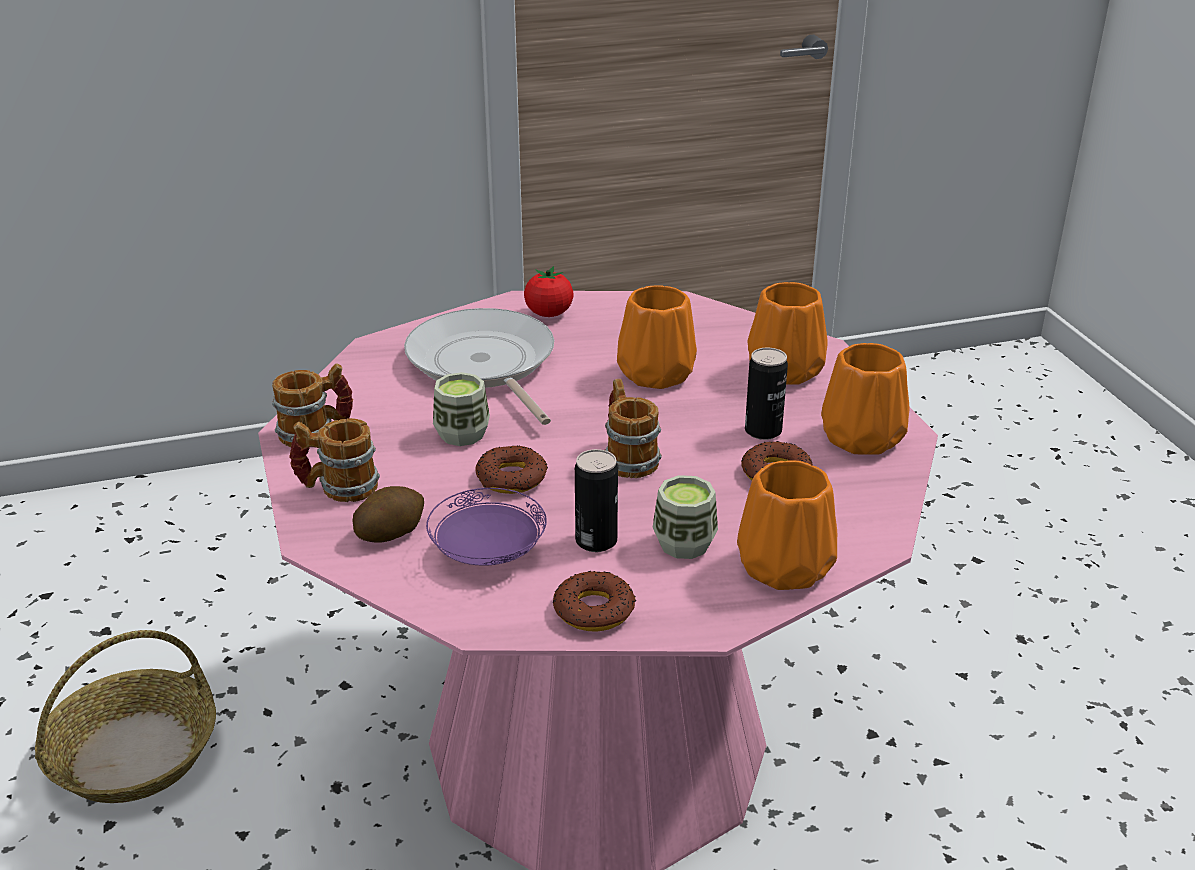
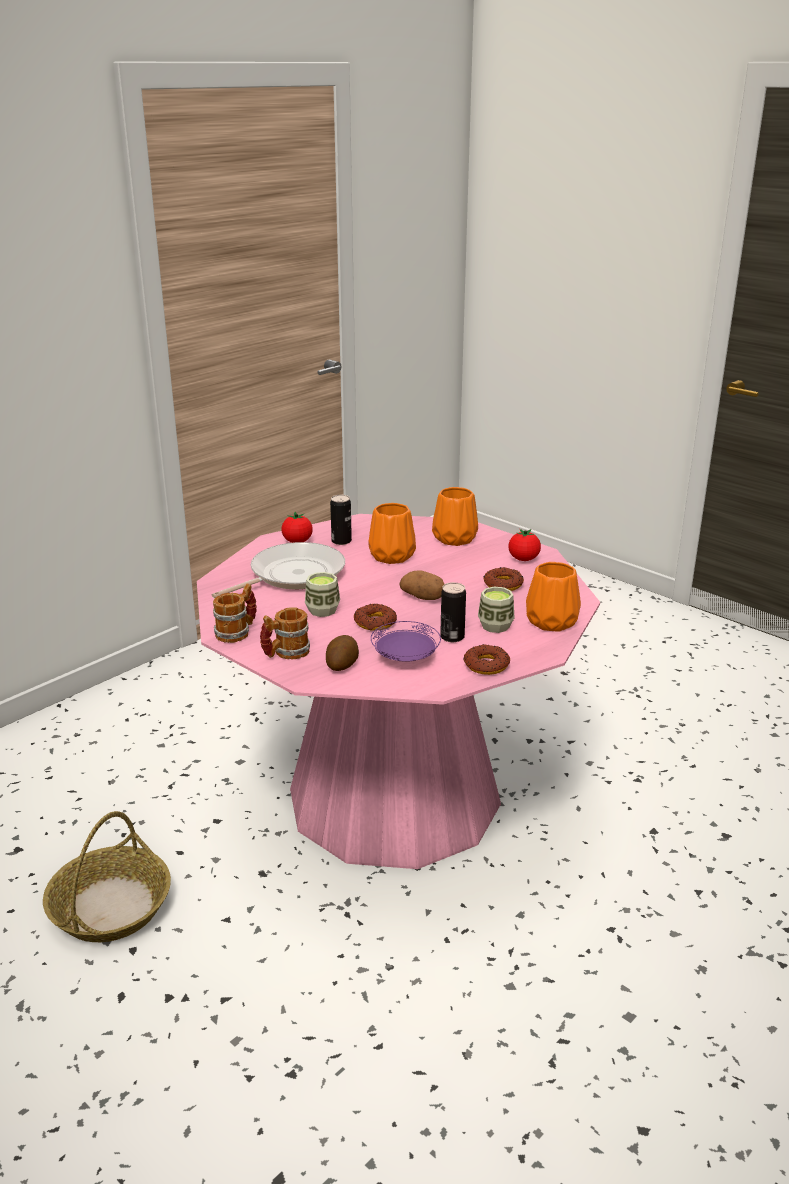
camera: 30 degrees left, 5 degrees down
frying pan [404,308,554,425] -> frying pan turned 105 degrees clockwise [212,542,345,598]
mug [605,379,662,478] -> potato [400,570,444,600]
can [745,348,788,440] -> can moved to [330,495,352,545]
orange vase [821,343,910,455] -> tomato [509,529,541,561]

